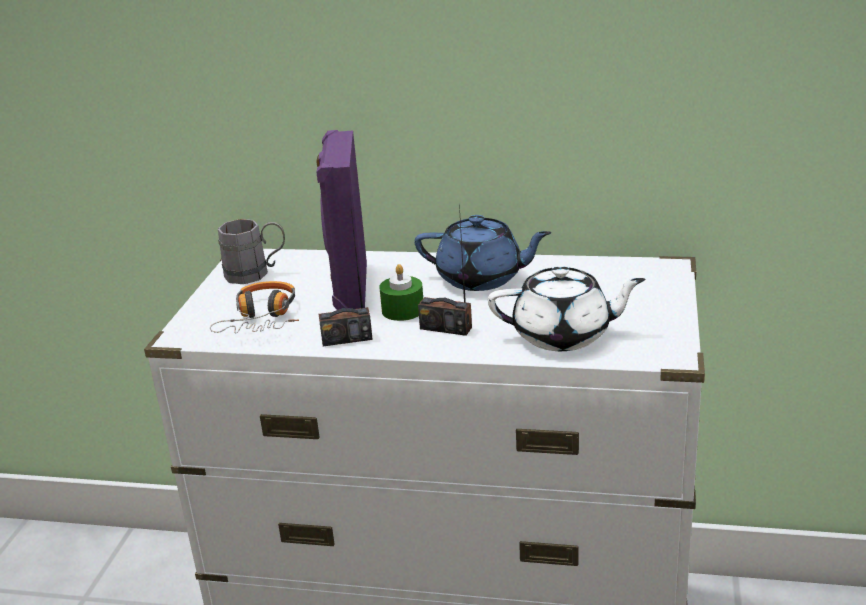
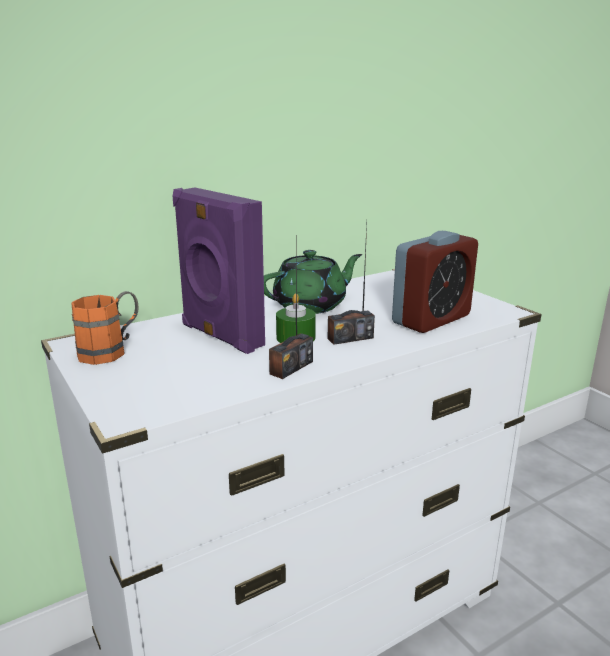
camera: 45 degrees left, 5 degrees down
headphones [210,281,299,334] -> none
grey mug [218,219,285,284] -> orange mug [71,291,139,365]
blue teapot [415,215,552,291] -> green teapot [264,250,362,314]
white teapot [488,265,646,351] -> alarm clock [392,231,478,333]

